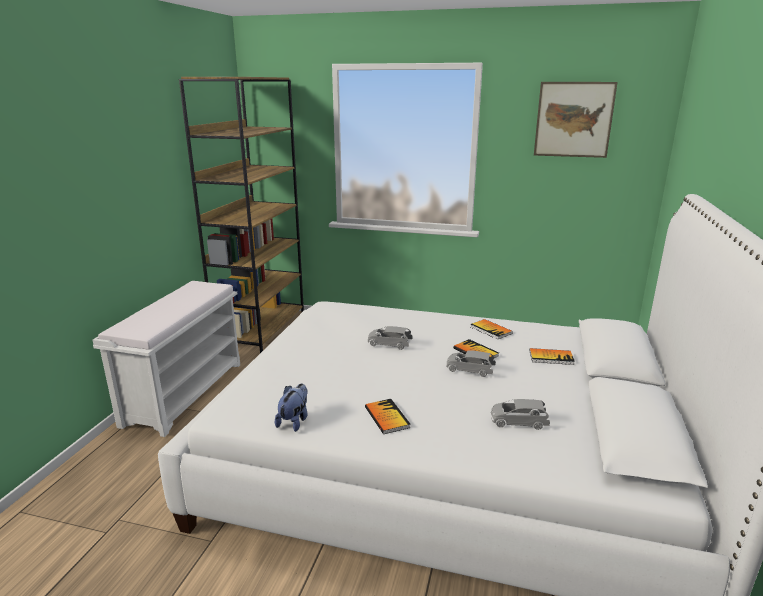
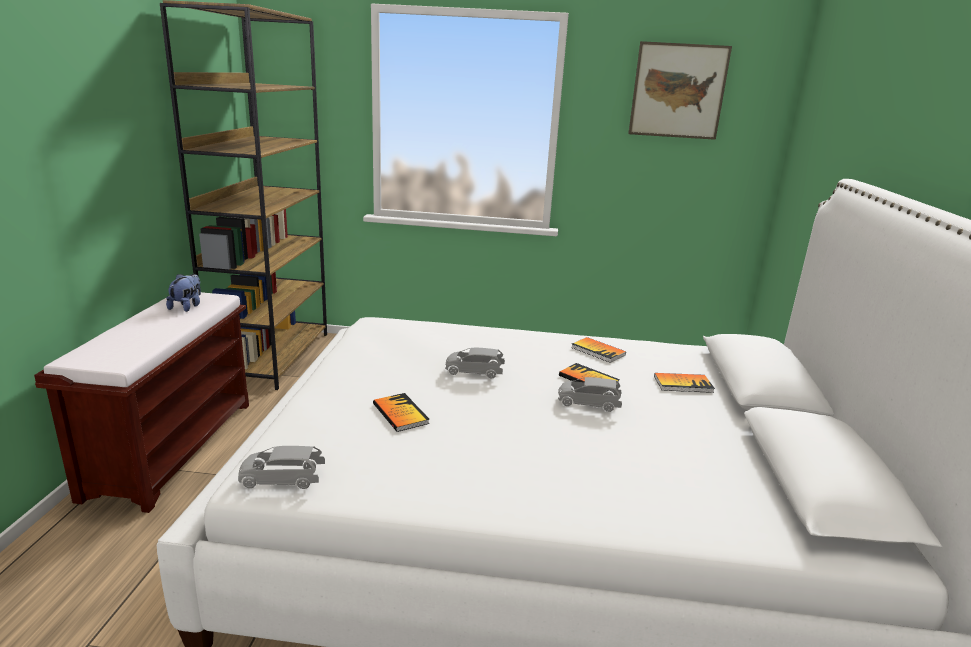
camera: 10 degrees left, 0 degrees up
white bench [93,281,240,437] -> brown bench [34,292,249,513]
plush toy [275,384,308,432] -> plush toy moved to [166,274,201,312]
book [365,399,410,434] -> book moved to [373,393,429,432]
grey toy car [491,399,550,430] -> grey toy car moved to [238,446,325,489]

